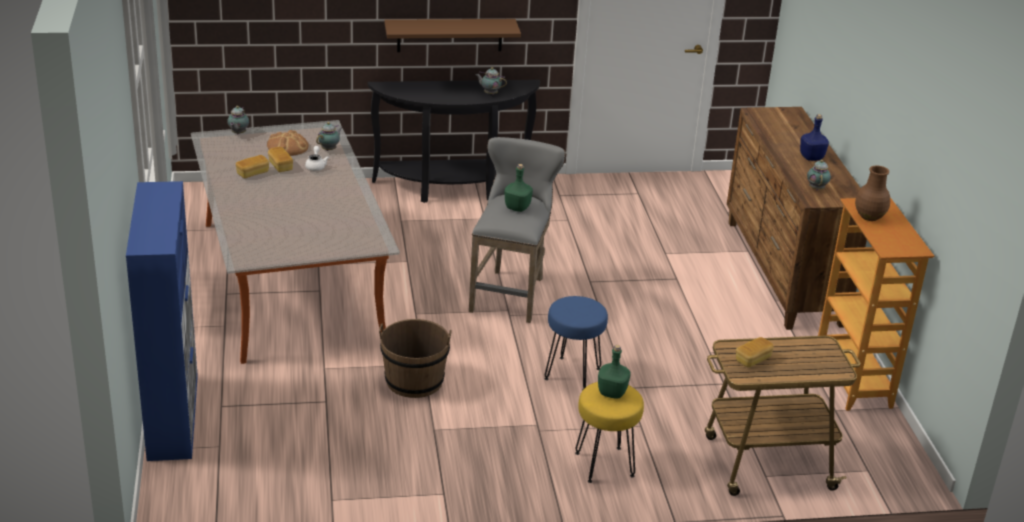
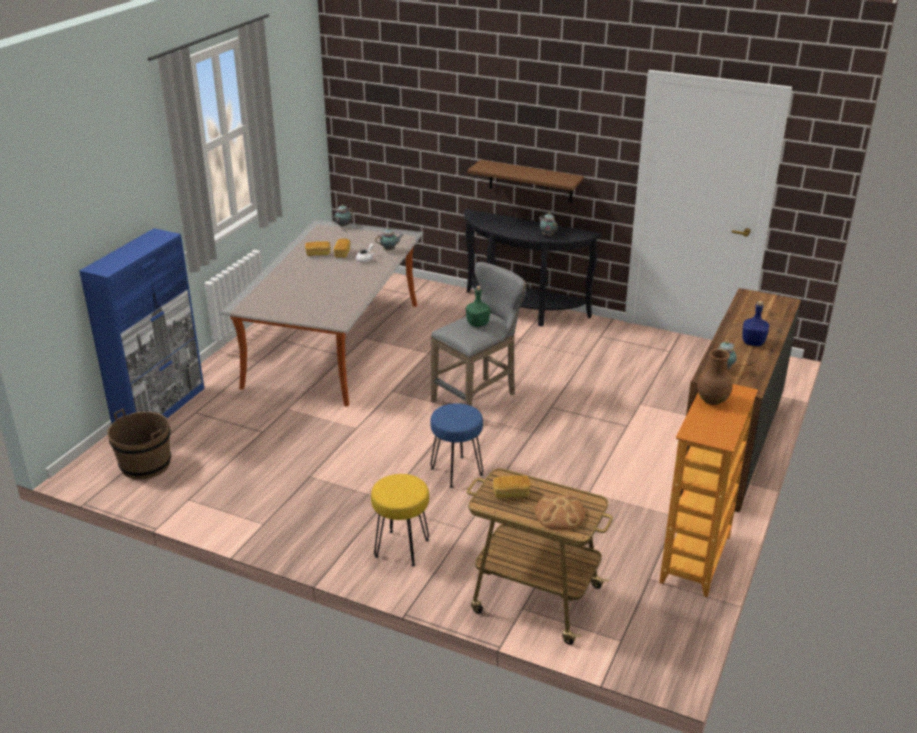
camera: 35 degrees right, 0 degrees up
bread [267,130,308,156] -> bread moved to [535,494,585,530]
brown bucket [379,319,452,398] -> brown bucket moved to [107,409,171,479]
green bottle [598,345,631,399] -> none

